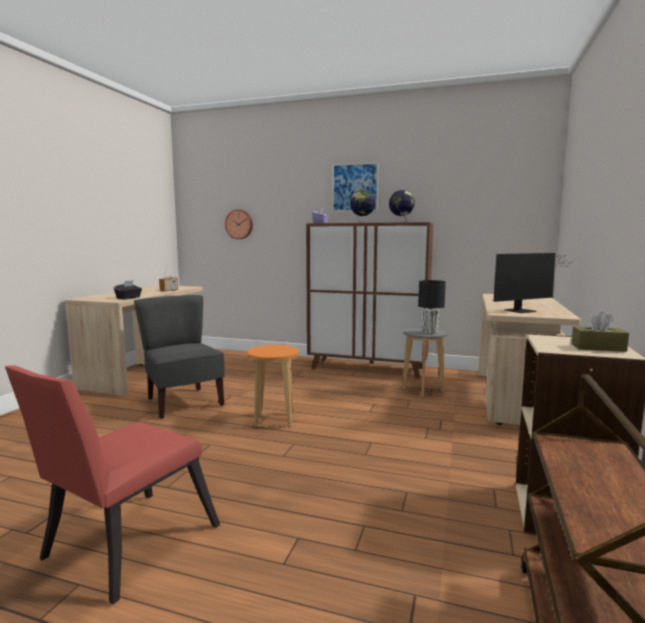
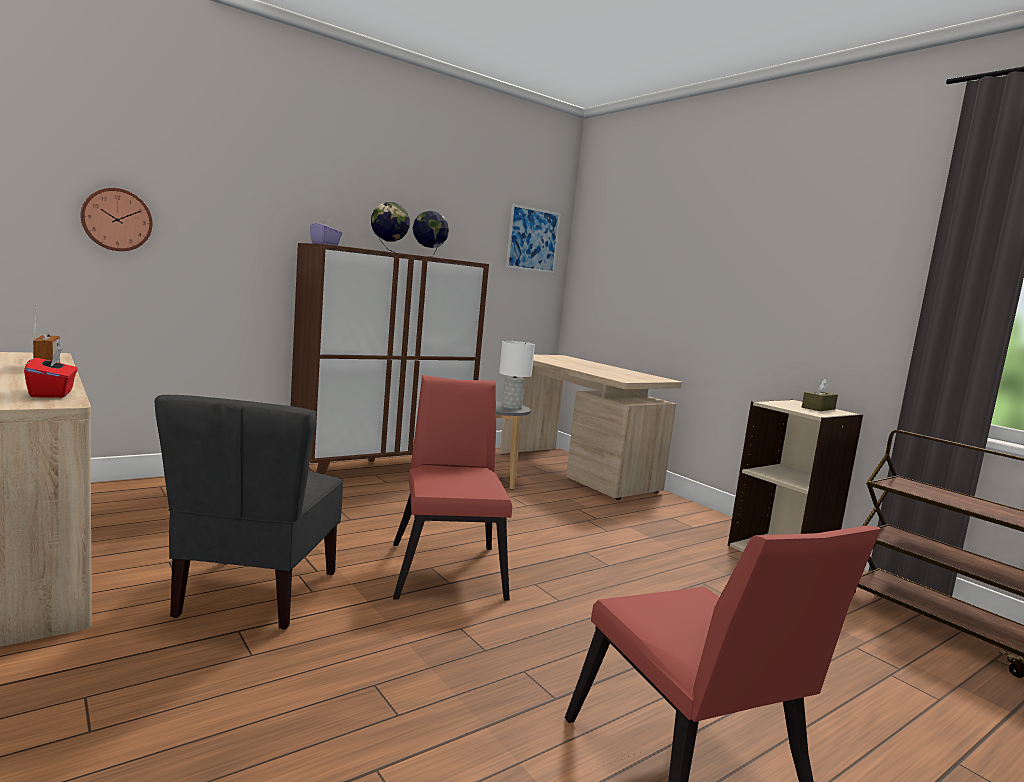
camera: 55 degrees left, 0 degrees up
black tissue box [114,280,142,299] -> red tissue box [24,349,77,398]
grey chair [134,295,225,419] -> grey chair turned 90 degrees counterclockwise [154,395,343,629]
orange stool [247,345,299,428] -> red chair [393,375,512,600]
picture [332,162,379,212] -> picture moved to [506,204,560,273]
black table lamp [418,280,446,334] -> white table lamp [499,341,535,410]
monitor [494,253,572,313] -> none

